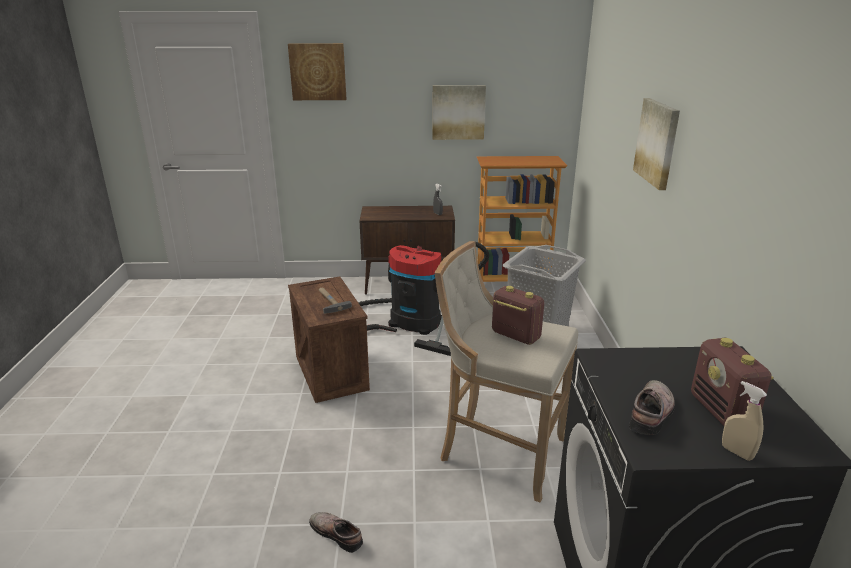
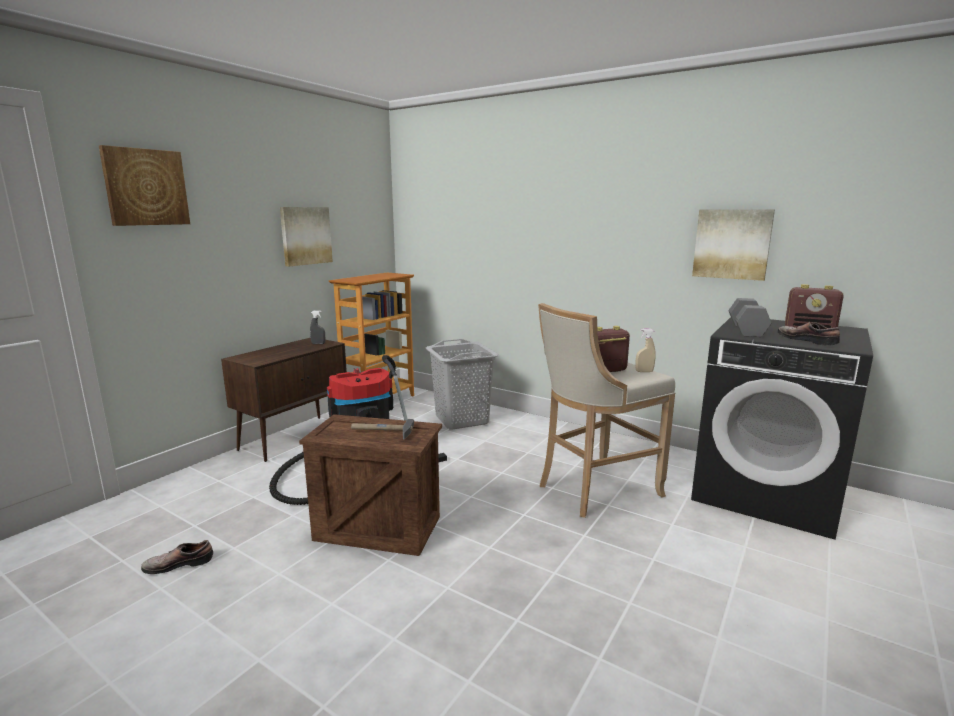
camera: 55 degrees left, 10 degrees down
shoe [309,512,363,553] -> shoe moved to [141,540,213,574]
picture [633,98,680,190] -> picture moved to [692,209,775,281]
beige spray bottle [722,381,767,461] -> beige spray bottle moved to [636,329,656,372]
none -> grey dumbbell [729,298,772,337]

